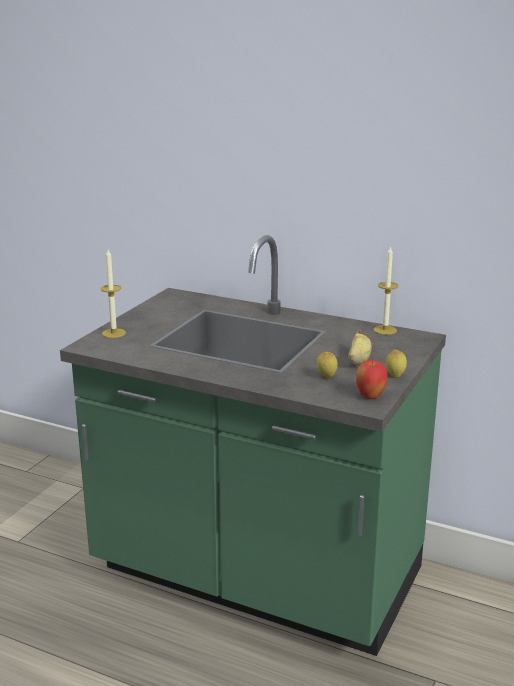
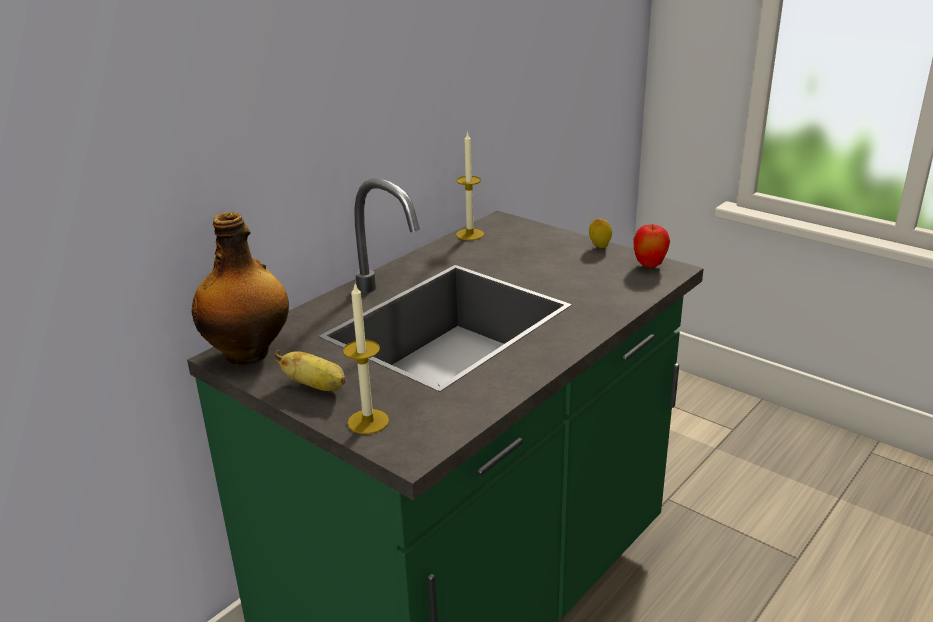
camera: 75 degrees left, 5 degrees up
lemon [317,352,337,378] -> none
banana [348,330,371,365] -> banana moved to [275,350,346,391]
none -> bottle [192,212,289,365]

